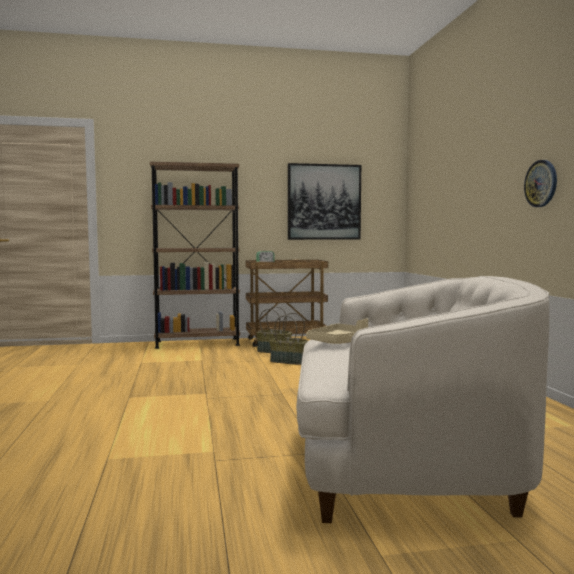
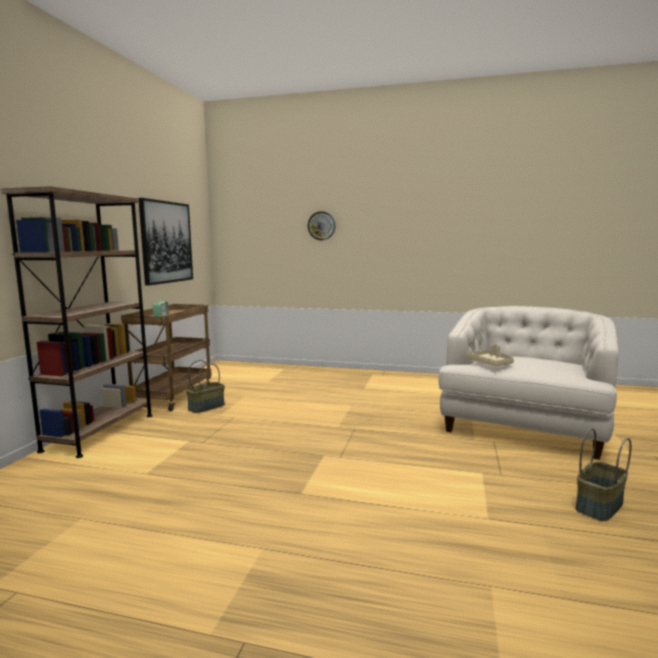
camera: 65 degrees left, 5 degrees up
basket [270,313,308,365] -> basket moved to [575,428,632,521]
wall clock [524,160,557,207] -> wall clock moved to [308,211,335,240]

